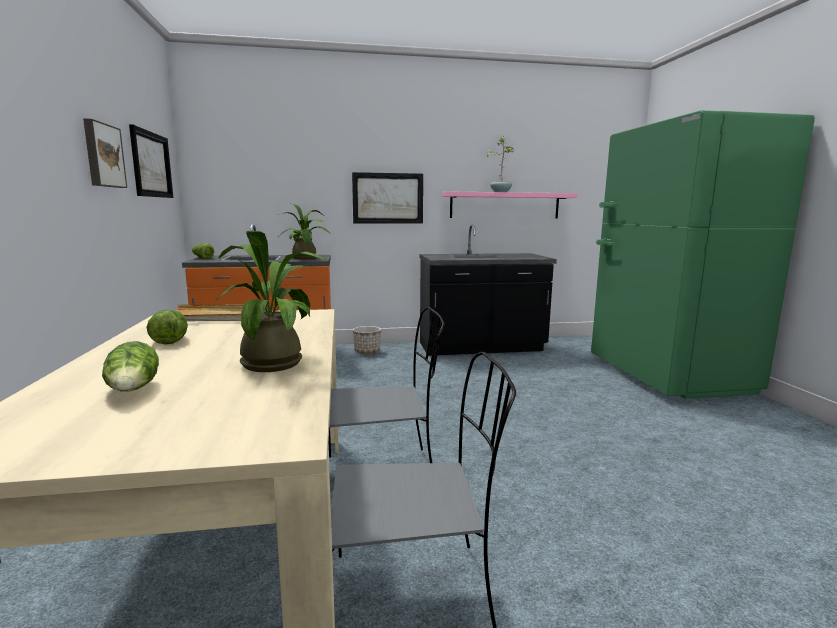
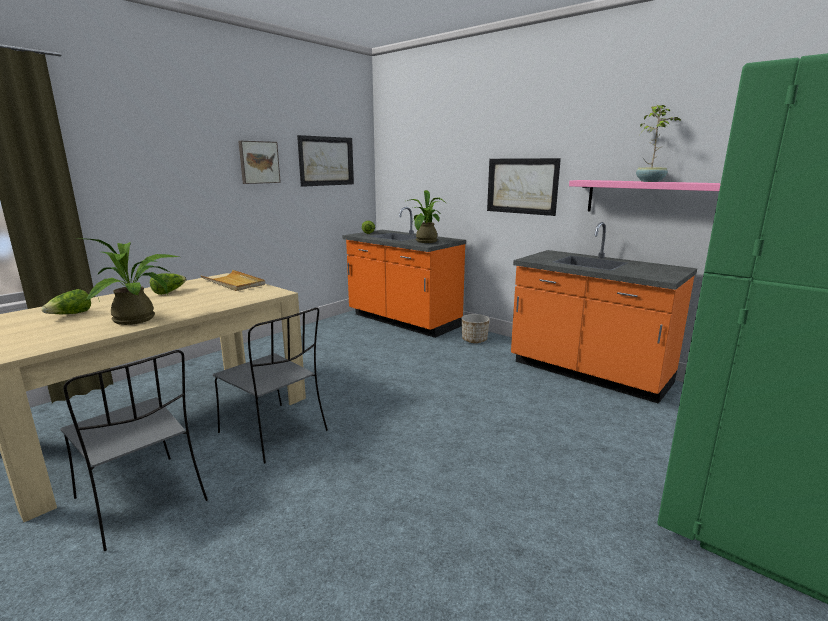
camera: 50 degrees right, 5 degrees up
black counter [420,225,557,356] -> orange counter [511,222,697,404]

